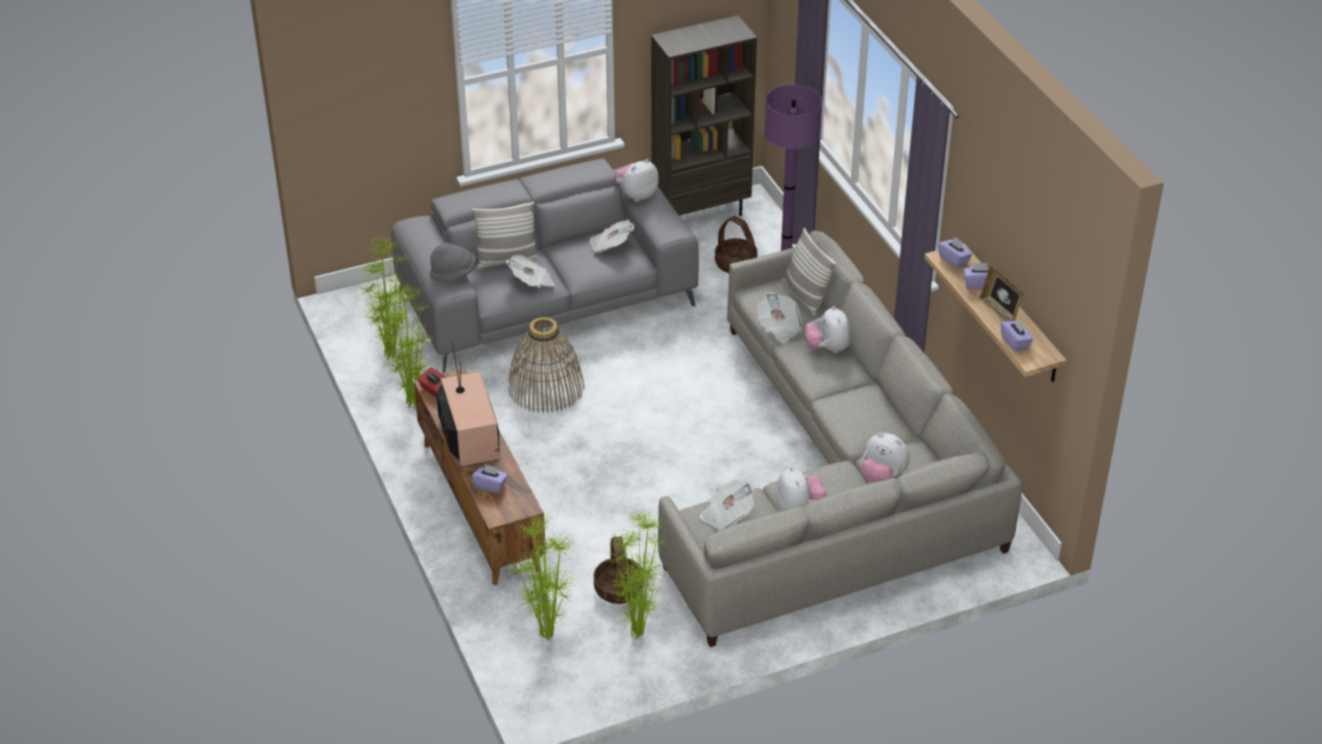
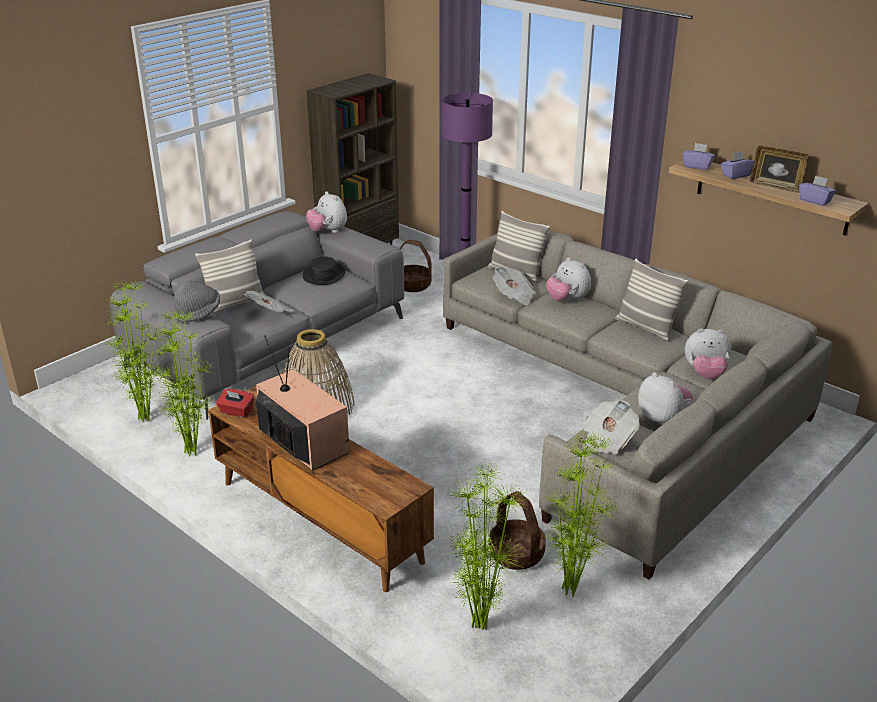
camera: 25 degrees left, 10 degrees down
purple tissue box [472,464,508,493] -> none
newspaper [589,220,634,253] -> black hat [302,257,345,285]
plush toy [614,159,659,202] -> plush toy turned 60 degrees counterclockwise [306,191,347,233]
none -> pillow [615,259,688,341]

